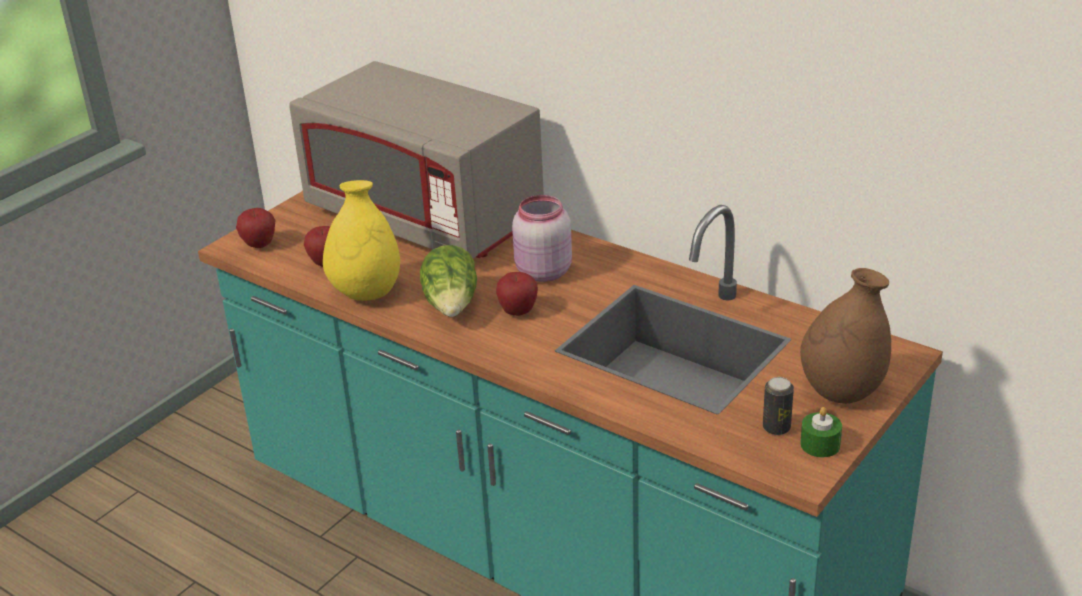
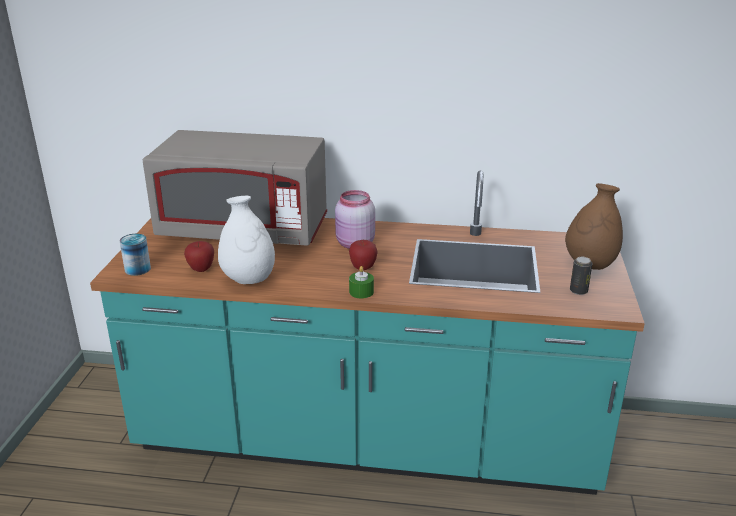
camera: 30 degrees left, 5 degrees down
apple [236,208,275,248] -> can [119,234,151,276]
yellow vase [323,180,400,301] -> white vase [218,196,275,284]
lettuce [420,245,477,317] -> none
green candle [800,407,842,457] -> green candle moved to [349,266,374,299]

